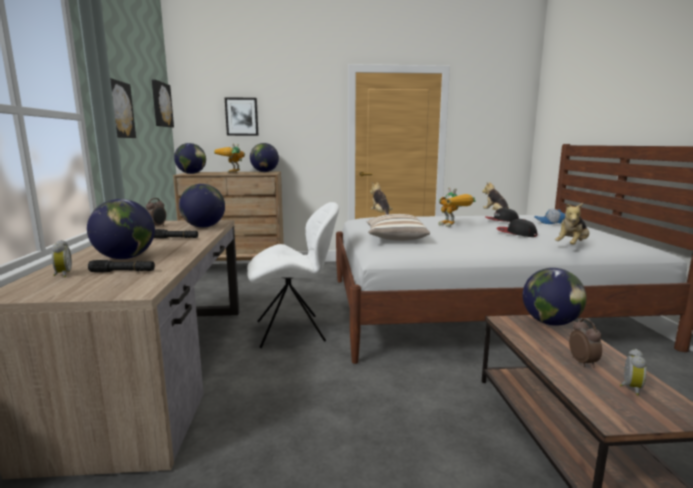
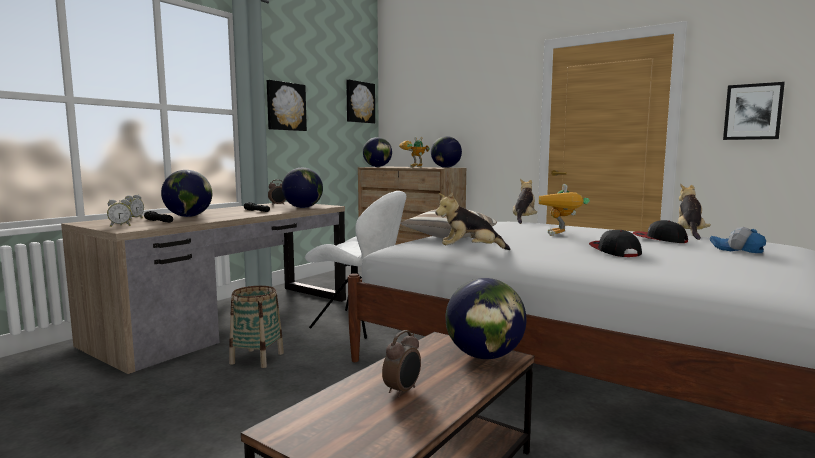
camera: 40 degrees right, 5 degrees down
picture [225,97,259,136] -> picture moved to [723,82,785,140]
plush toy [555,203,589,245] -> plush toy moved to [435,192,510,250]
alarm clock [620,349,647,395] -> alarm clock moved to [107,199,132,227]
none -> basket [229,286,284,368]

